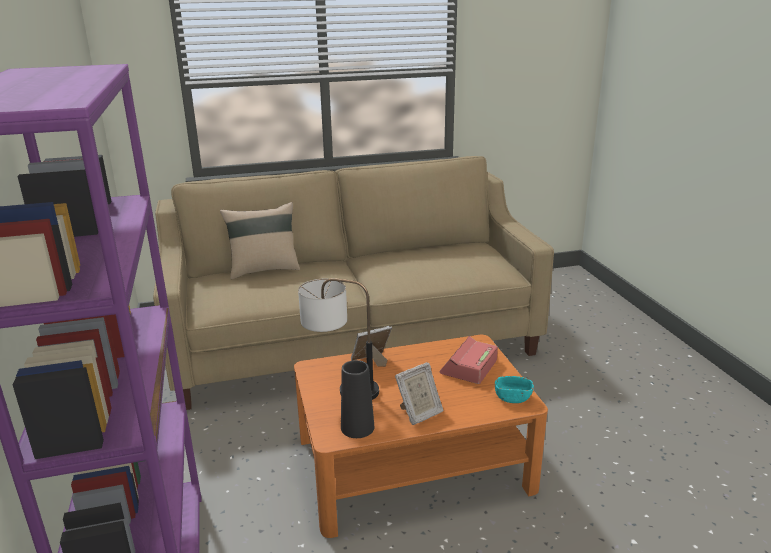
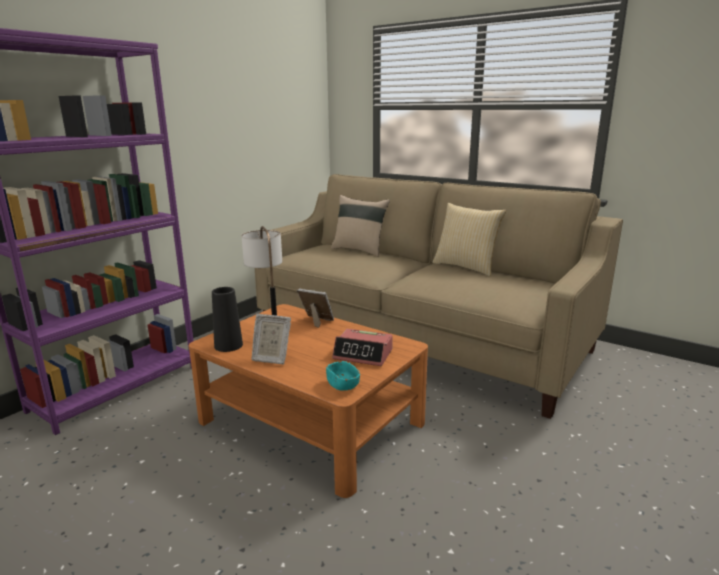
camera: 50 degrees right, 5 degrees down
alarm clock [440,336,498,384] -> alarm clock turned 150 degrees counterclockwise [332,329,393,366]
none -> pillow [433,203,506,276]

